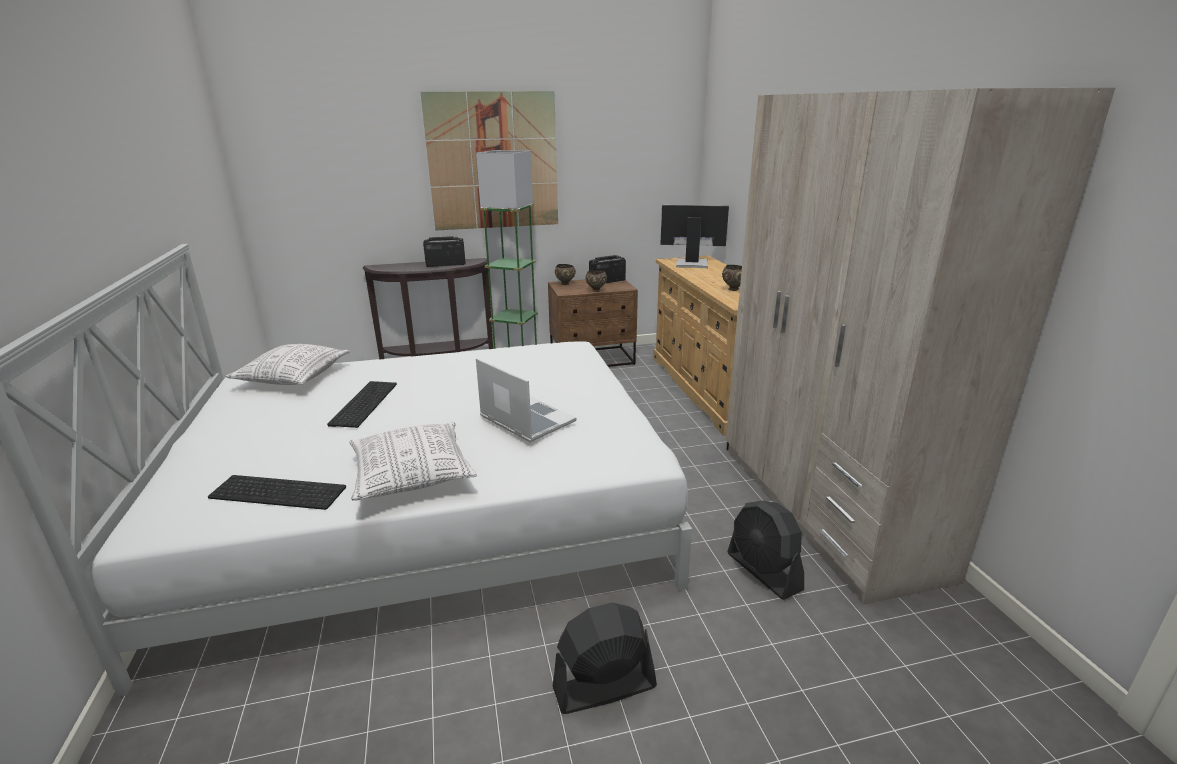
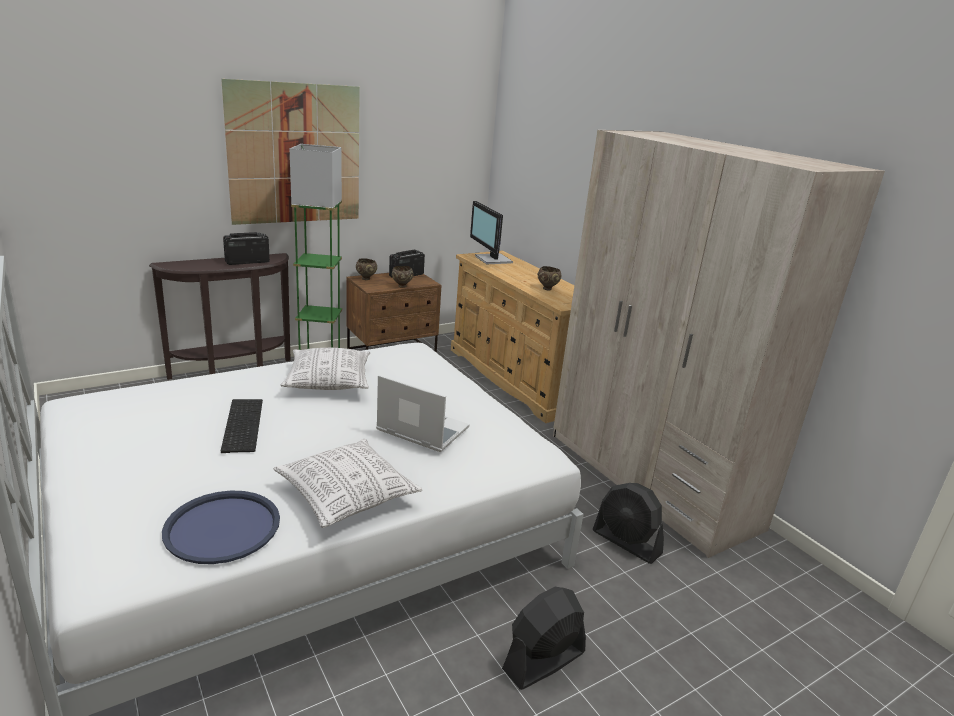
camera: 20 degrees left, 0 degrees up
keyboard [208,475,346,510] -> blue tray [162,491,280,564]
pillow [225,344,350,385] -> pillow moved to [281,348,370,390]
monitor [660,205,729,268] -> monitor turned 105 degrees counterclockwise [470,201,513,264]

